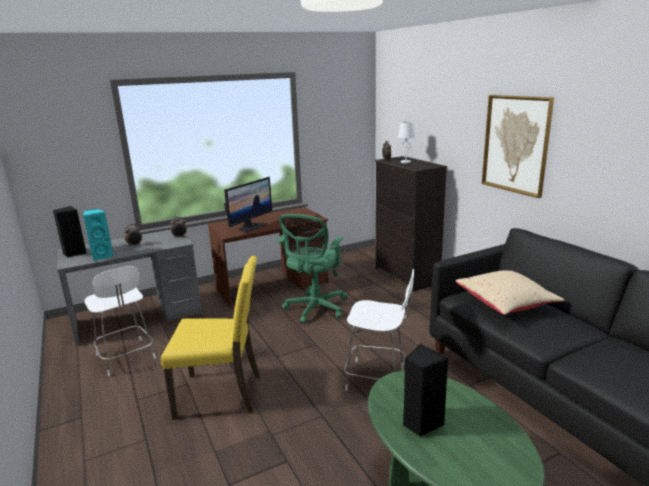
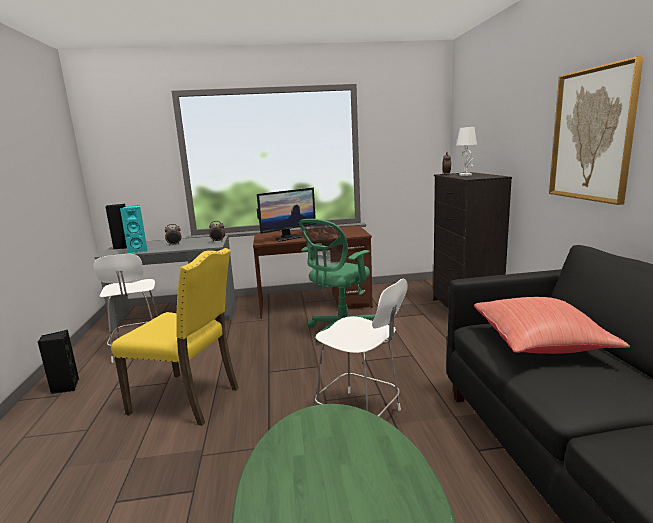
camera: 20 degrees right, 5 degrees down
black speaker [403,344,448,437] -> black speaker moved to [38,330,79,394]
beige pillow [456,270,565,315] -> red pillow [474,297,630,354]

